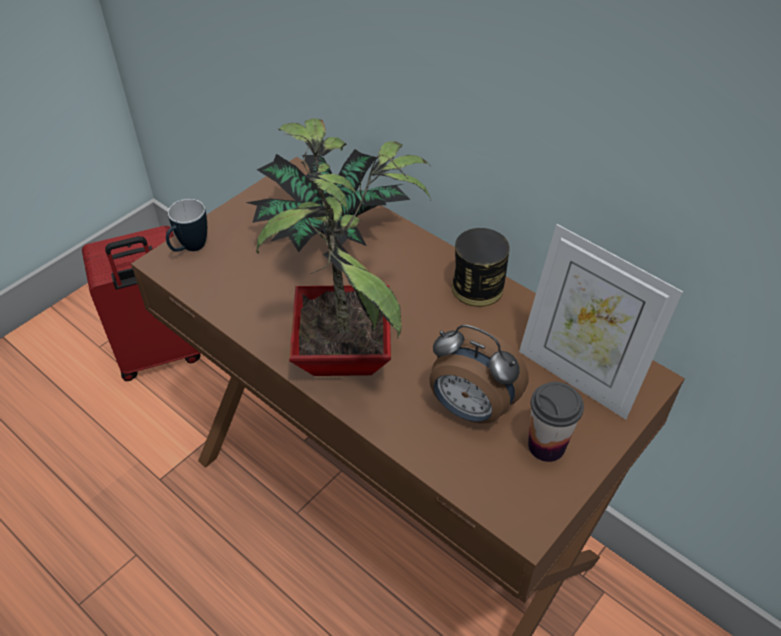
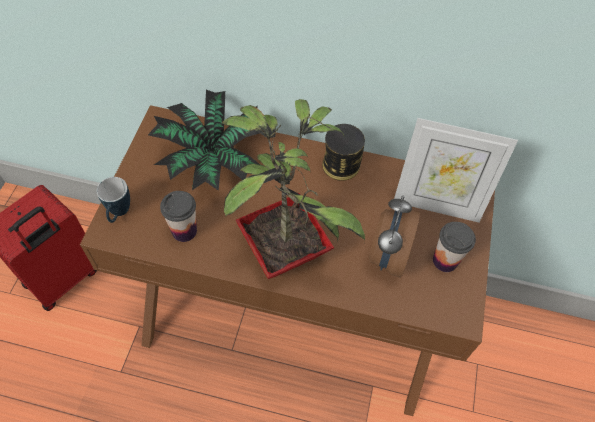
camera: 30 degrees left, 10 degrees up
alarm clock [429,325,529,424] -> alarm clock turned 105 degrees clockwise [369,196,420,277]
none -> cup [160,191,197,242]

